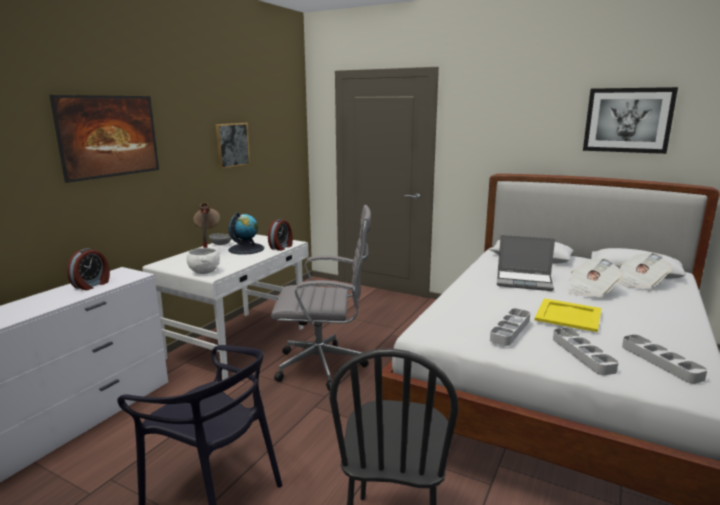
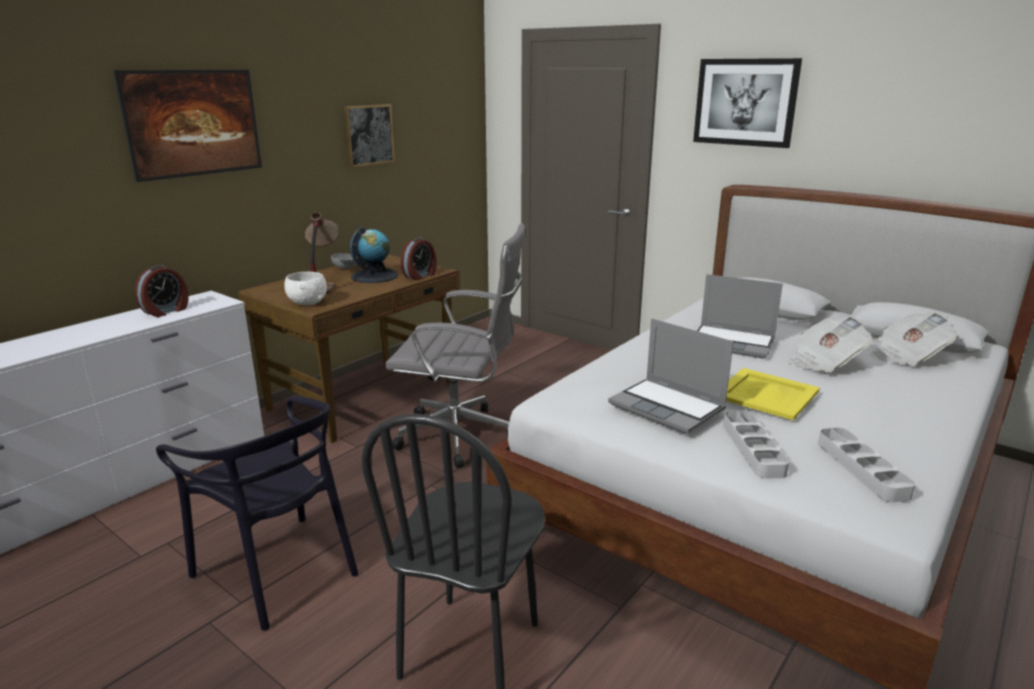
camera: 10 degrees right, 5 degrees up
white desk [142,234,308,380] -> brown desk [239,254,460,443]
grey tray [490,308,530,346] -> laptop [608,318,734,434]
picture [583,87,678,154] -> picture moved to [693,58,802,148]

